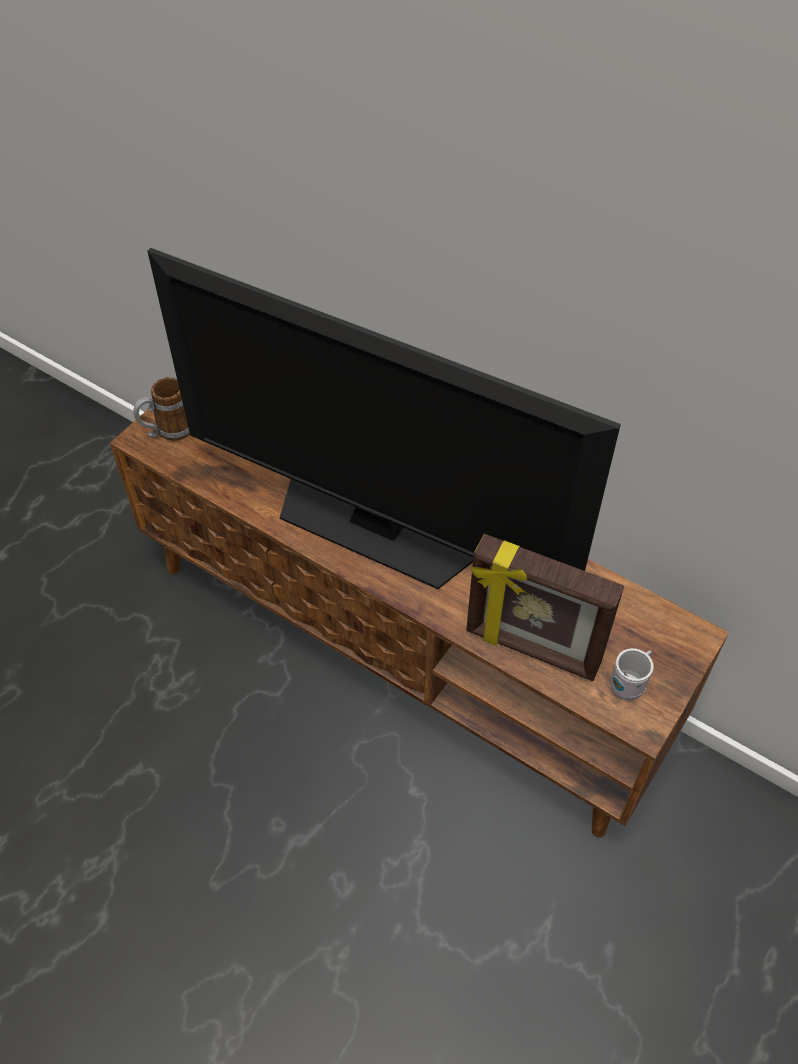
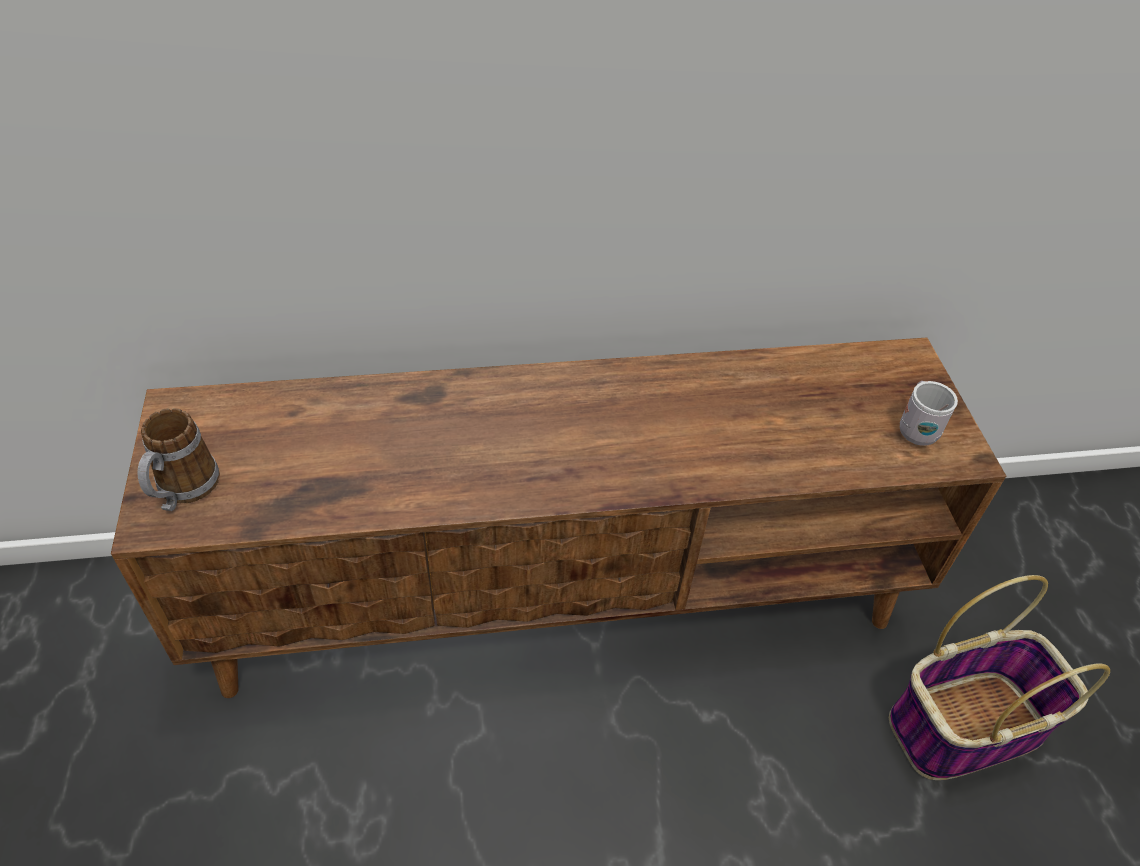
camera: 45 degrees left, 5 degrees down
television [147,248,621,589] -> none
picture frame [466,534,624,681] -> none
none -> basket [889,575,1110,780]

